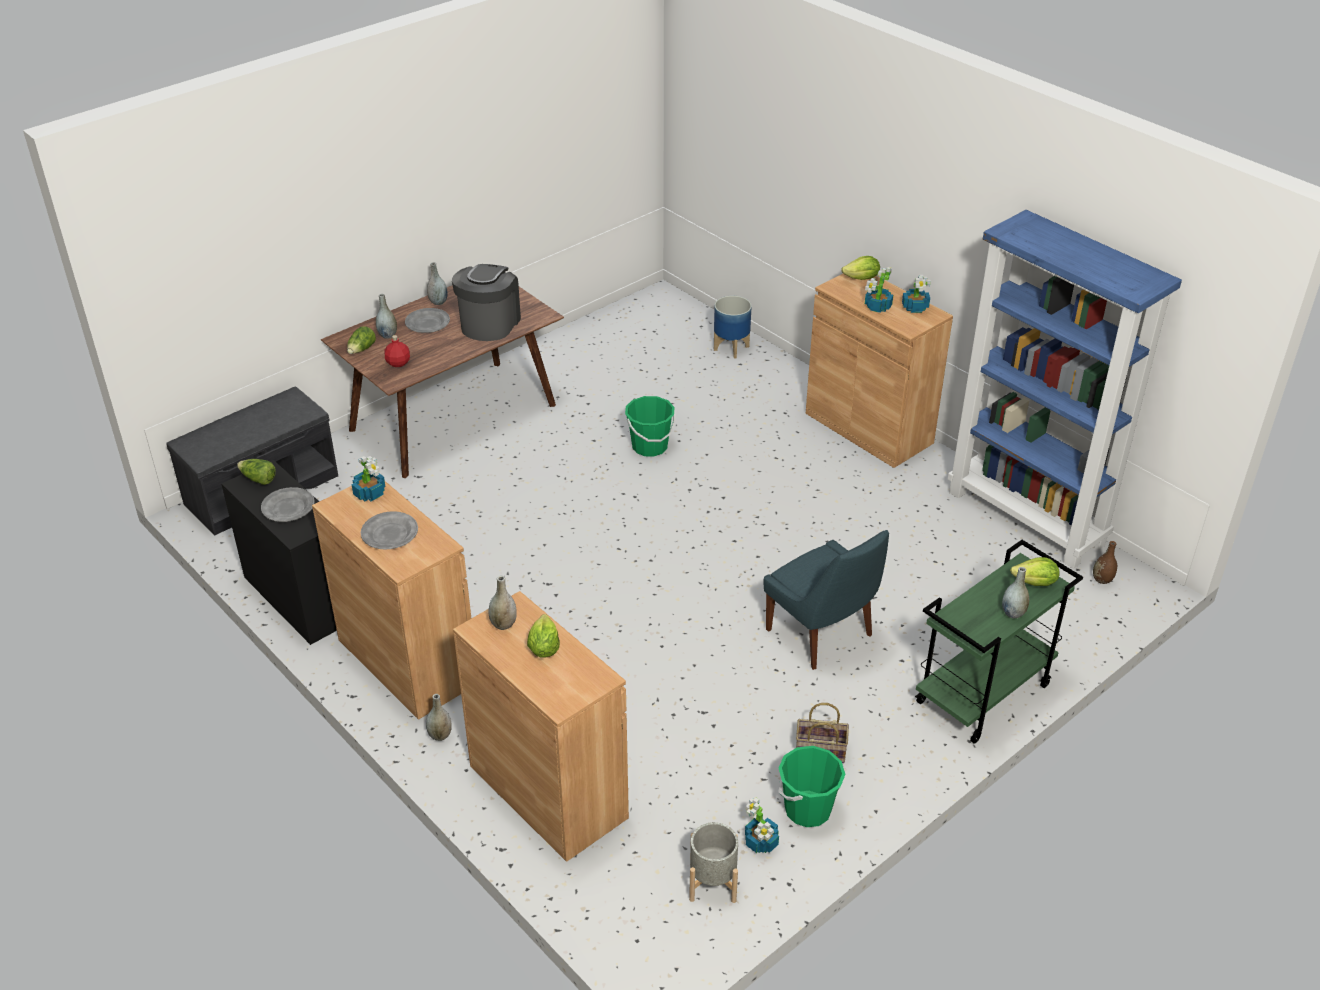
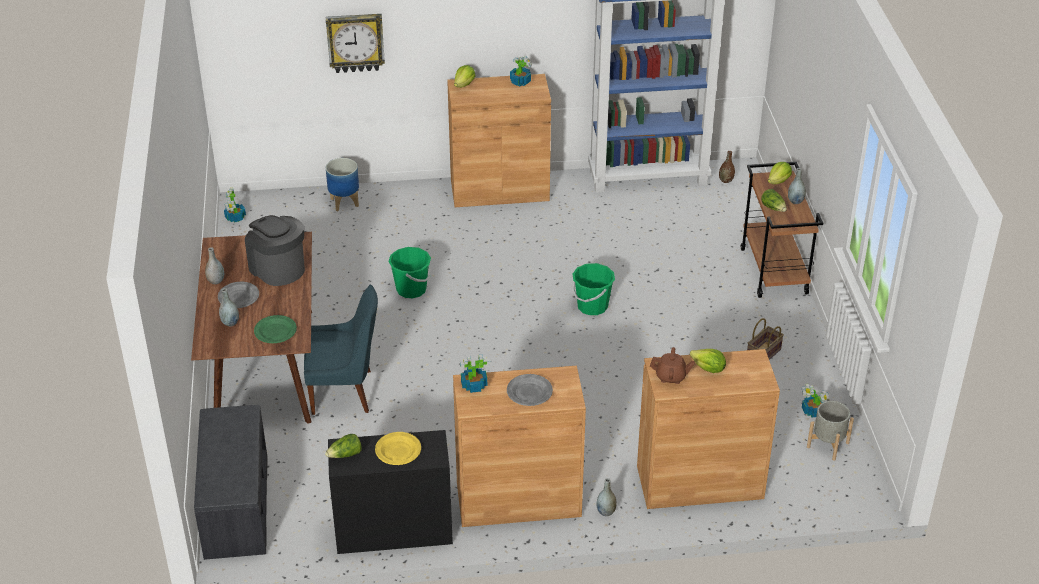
camera: 55 degrees left, 0 degrees up
grey plate [261,487,315,522] -> yellow plate [375,432,421,465]
lettuce [347,326,376,354] -> lettuce moved to [761,189,787,212]
red bottle [385,335,410,367] -> green plate [254,315,297,343]
grey vase [488,576,517,630] -> brown teapot [650,347,695,384]
blue chair [764,530,889,670] -> blue chair moved to [304,285,378,415]
green bucket [779,746,845,827] -> green bucket moved to [572,263,615,315]
potted plant [865,267,893,313] -> potted plant moved to [224,187,246,223]
green cart [915,540,1083,744] -> brown cart [741,162,823,298]
none -> wall clock [326,14,385,73]

